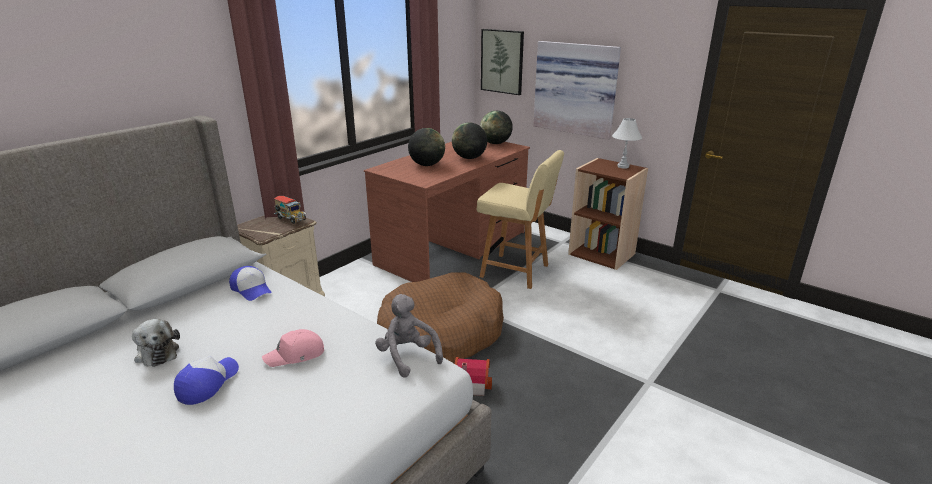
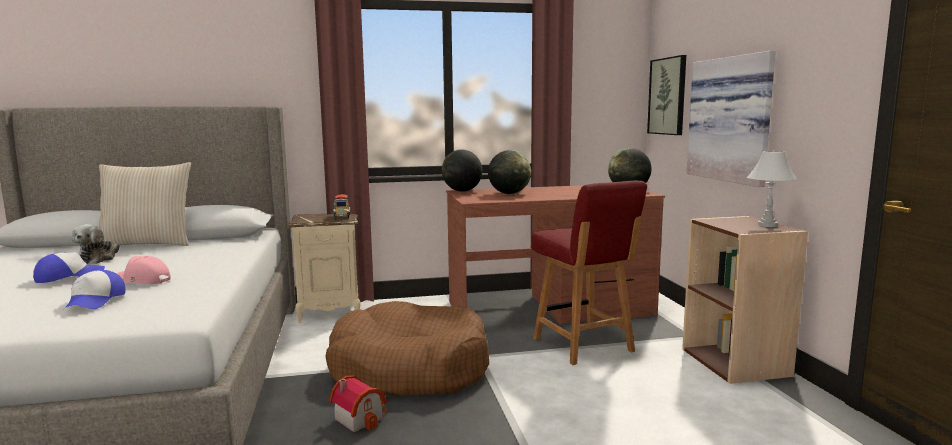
camera: 40 degrees right, 15 degrees down
cap [229,266,272,301] -> cap moved to [63,270,126,310]
grey plush toy [375,294,443,378] -> none
globe [452,123,487,159] -> globe moved to [442,149,482,192]
beige chair [477,150,564,289] -> red chair [531,181,647,365]
none -> beige pillow [99,162,191,246]

